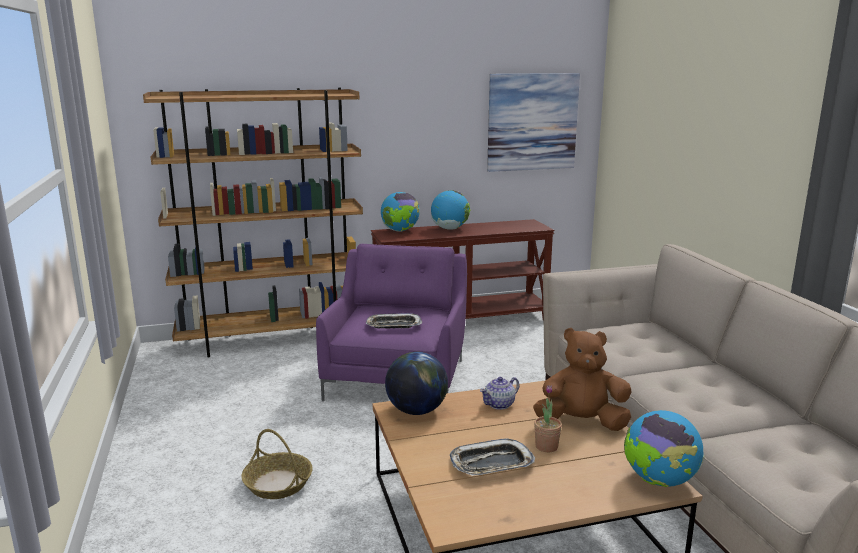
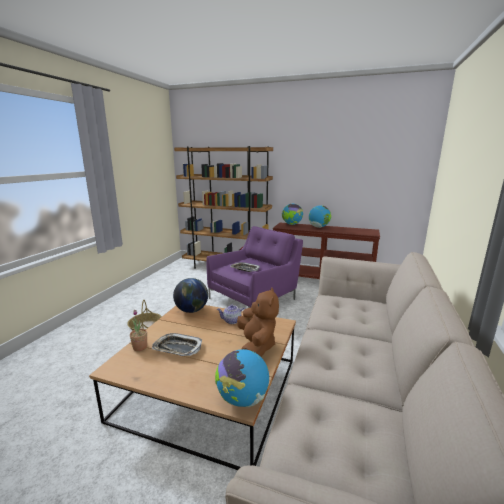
camera: 35 degrees right, 0 degrees up
picture [487,73,580,172] -> none
brown plush toy [533,328,631,431] -> brown plush toy turned 45 degrees clockwise [237,288,279,357]
potted plant [534,385,562,452] -> potted plant moved to [130,310,147,351]

